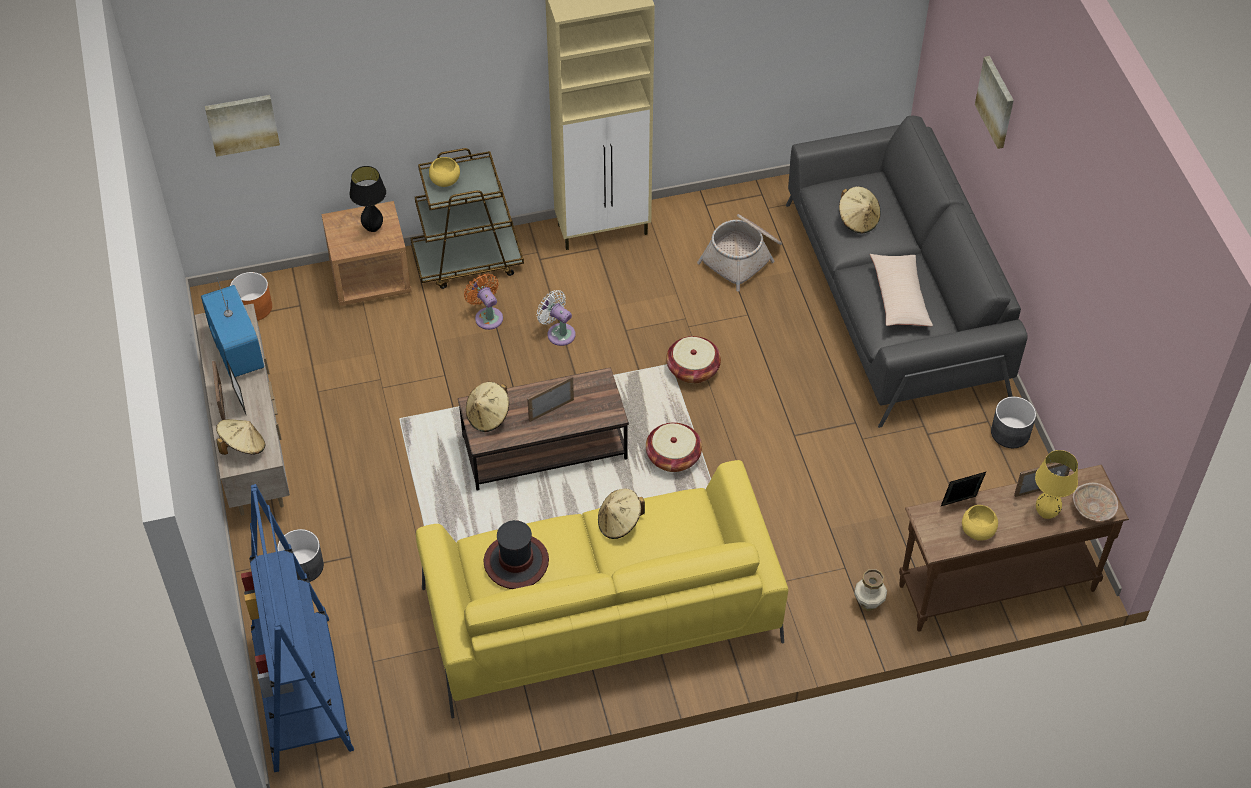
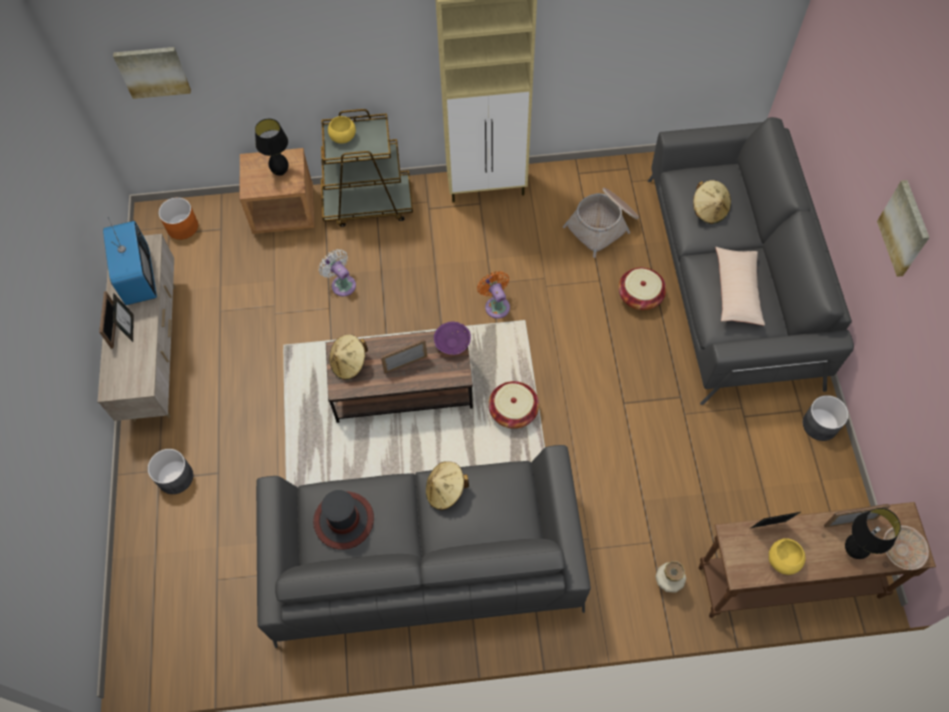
camera: 10 degrees right, 10 degrees up
beige hat [216,419,265,455] -> none
blue bookcase [241,484,354,772] -> none
yellow sofa [416,460,788,719] -> grey sofa [256,445,591,648]
orange fan [464,273,503,330] -> orange fan moved to [477,271,510,319]
white fan [536,290,576,346] -> white fan moved to [319,249,356,296]
basket [666,336,721,384] -> basket moved to [618,267,666,310]
picture [975,56,1014,149] -> picture moved to [877,180,930,277]
yellow table lamp [1035,450,1078,519] -> black table lamp [845,508,901,559]
none -> purple bowl [434,322,471,355]

